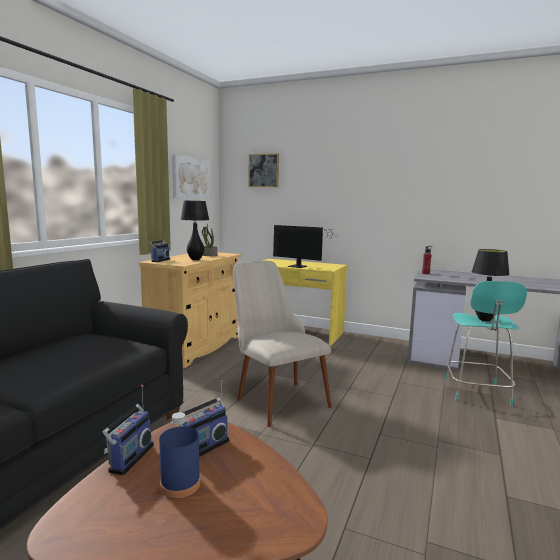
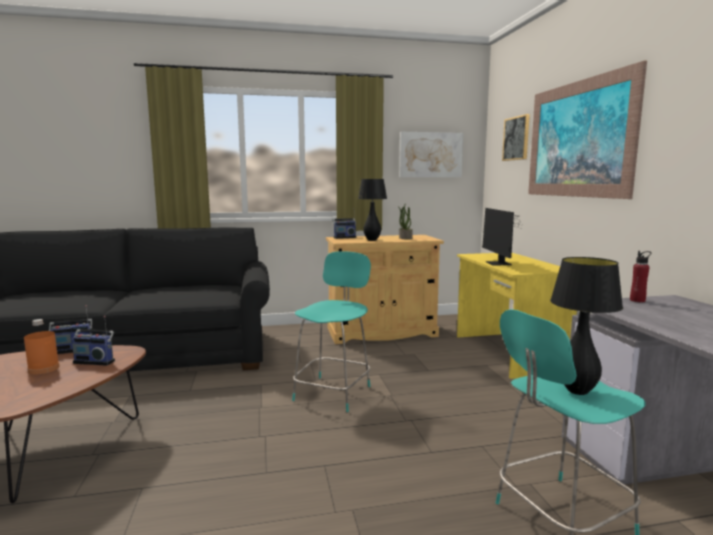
camera: 55 degrees right, 0 degrees up
blue bottle [159,412,200,498] -> orange bottle [24,319,60,375]
beige chair [233,260,332,427] -> turquoise stool [292,251,371,412]
none -> picture [528,60,647,199]

